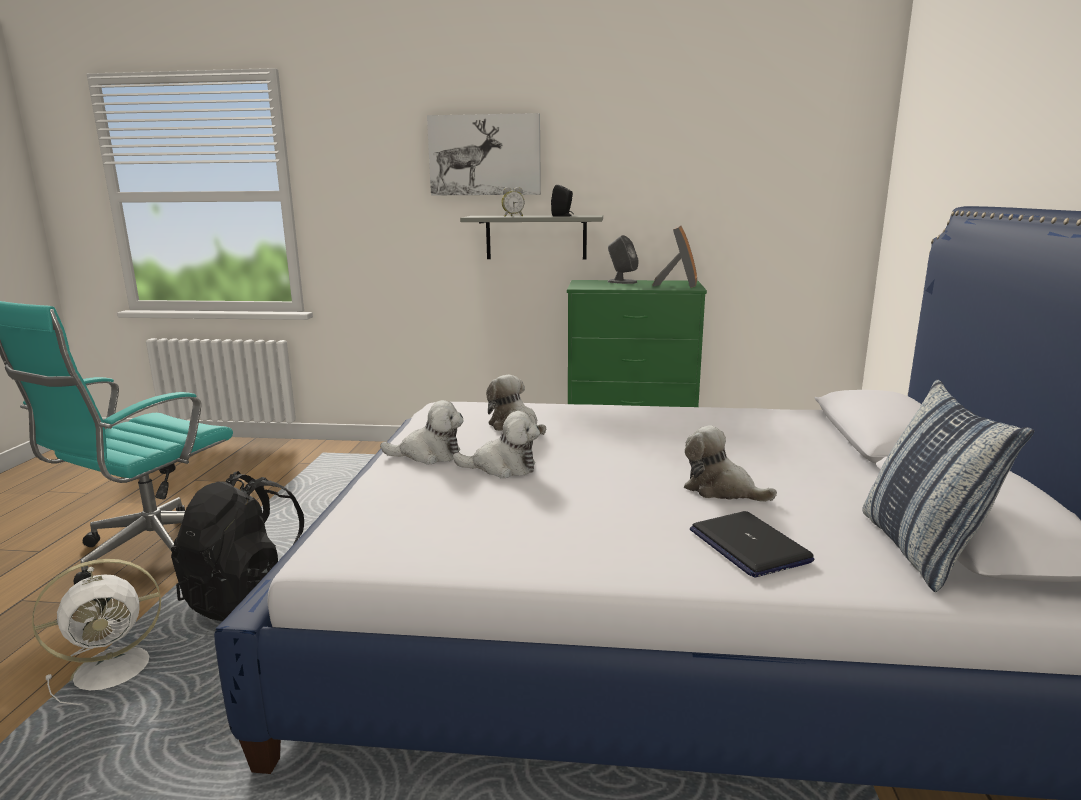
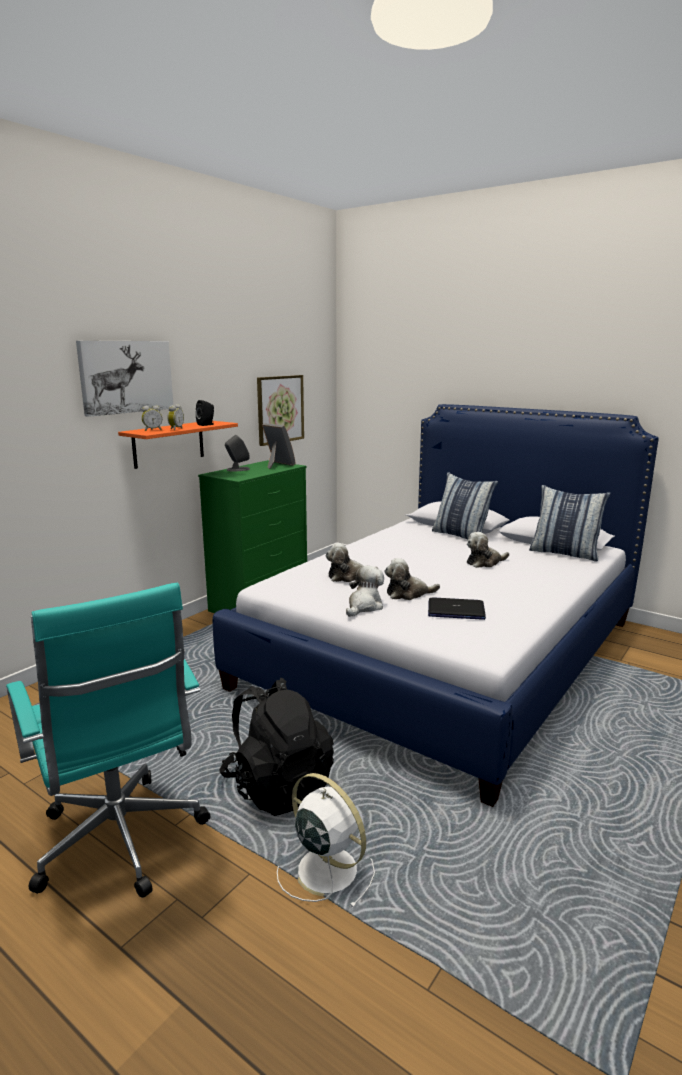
camera: 60 degrees left, 0 degrees up
white fan [32,559,161,705] -> white fan turned 45 degrees counterclockwise [277,773,375,909]
plush toy [453,411,540,478] -> plush toy turned 135 degrees counterclockwise [384,558,440,600]
grey shelf [460,215,603,259] -> orange shelf [118,421,238,469]
laptop [690,511,814,578] -> laptop moved to [428,598,486,620]
none -> alarm clock [142,405,162,431]
none -> picture [257,375,304,446]
none -> pillow [432,472,498,539]

